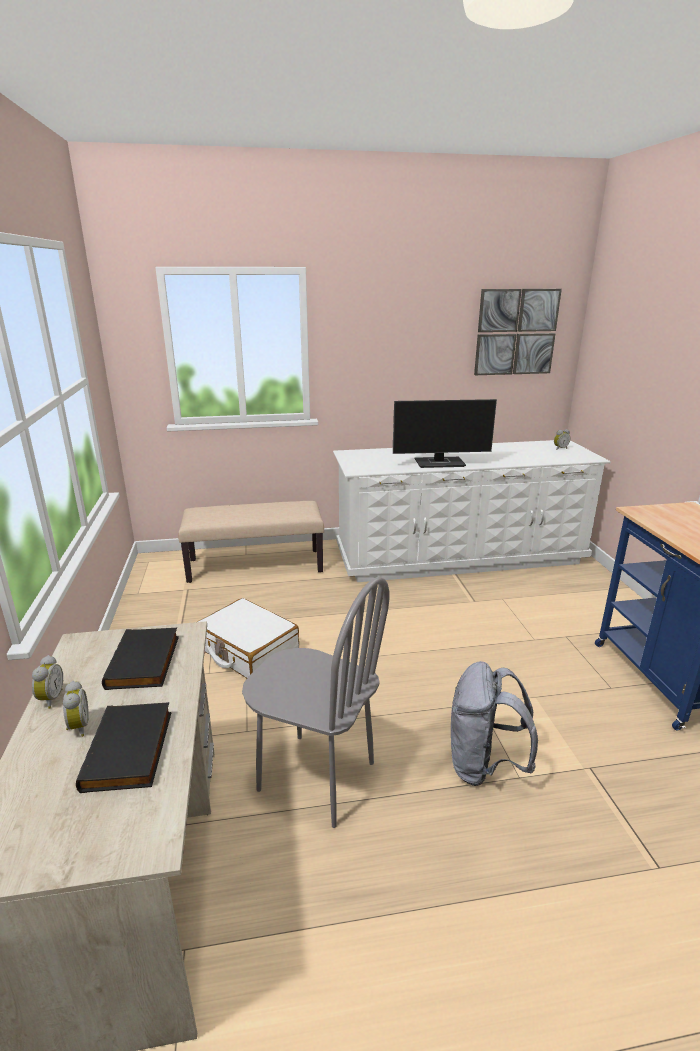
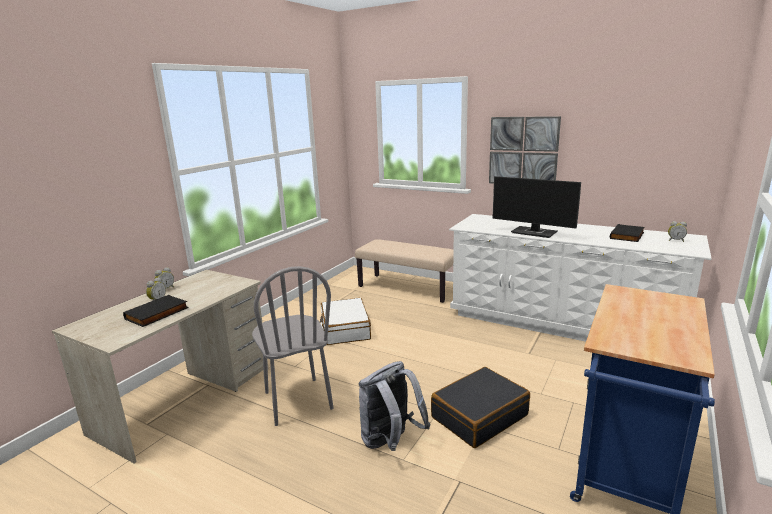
camera: 40 degrees right, 5 degrees down
black book [102,628,179,690] -> black book moved to [610,224,645,242]
picture [474,289,562,375] -> picture moved to [489,116,561,184]
none -> black suitcase [431,367,530,448]

